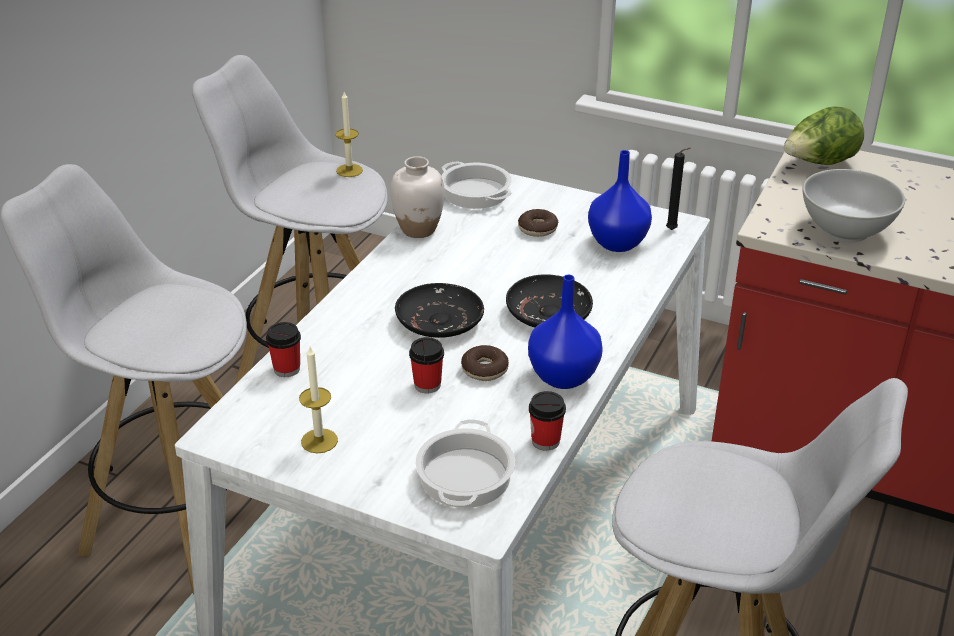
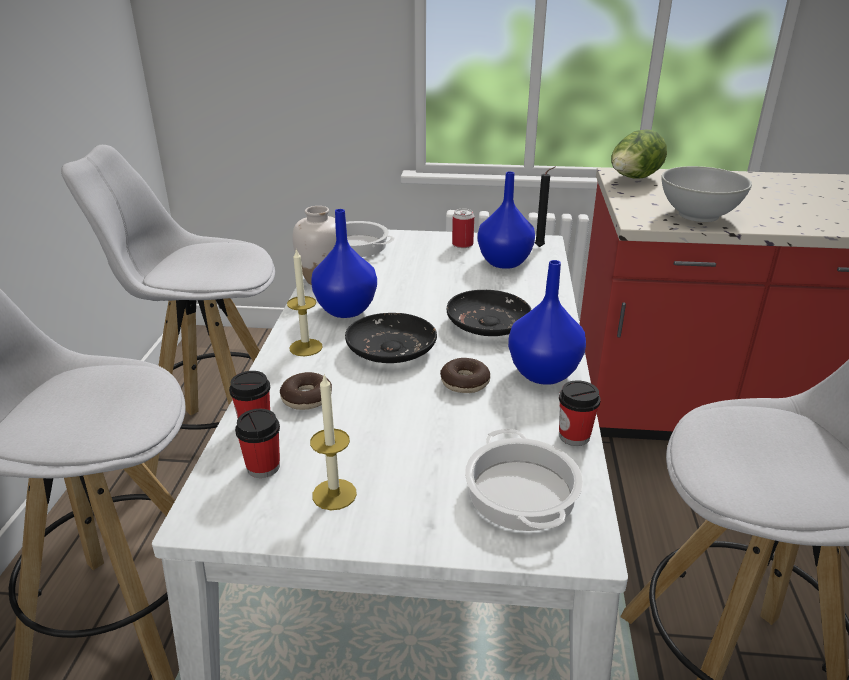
camera: 20 degrees left, 5 degrees down
candle [335,92,363,177] -> candle moved to [287,248,323,356]
cup [409,337,444,393] -> cup moved to [235,409,280,478]
donut [518,209,558,237] -> donut moved to [280,372,332,410]
none -> blue vase [311,209,377,318]
none -> can [452,209,474,248]

